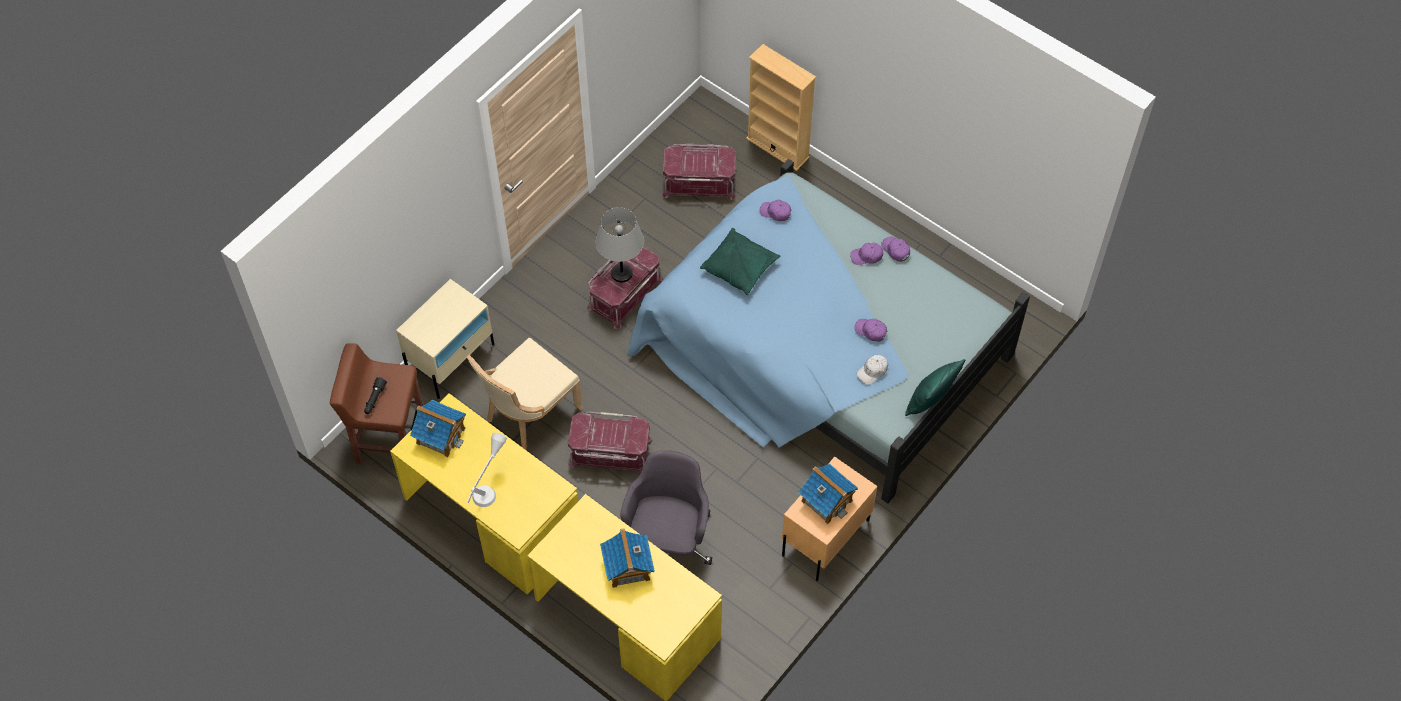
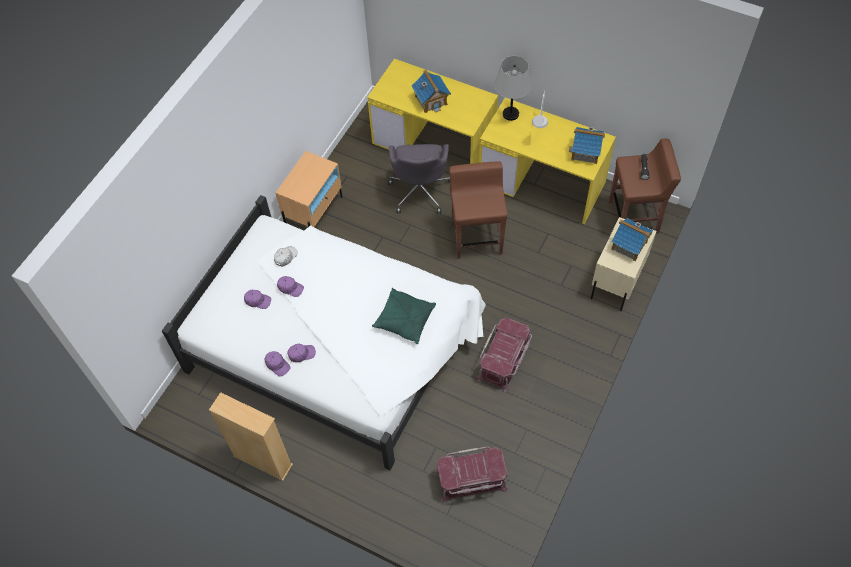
camera: 170 degrees right, 0 degrees up
beige chair [467,338,583,450] -> none
red storage box [568,411,653,473] -> brown stool [449,161,507,259]
grey table lamp [595,207,644,282] -> grey table lamp moved to [494,56,532,121]
blue bed [627,159,1030,504] -> white bed [162,195,486,471]
beige bookcase [746,44,816,171] -> beige bookcase moved to [209,392,293,481]
purple cap [760,200,791,221] -> purple cap moved to [244,290,271,309]
toy house [798,464,858,524] -> toy house moved to [611,218,653,261]
green pillow [905,359,965,416] -> none

